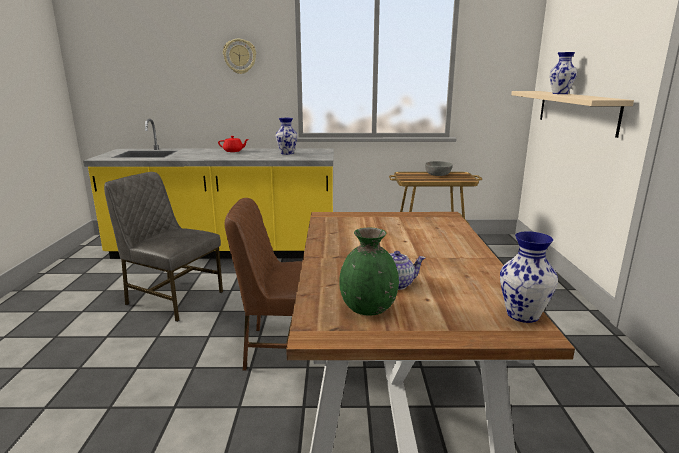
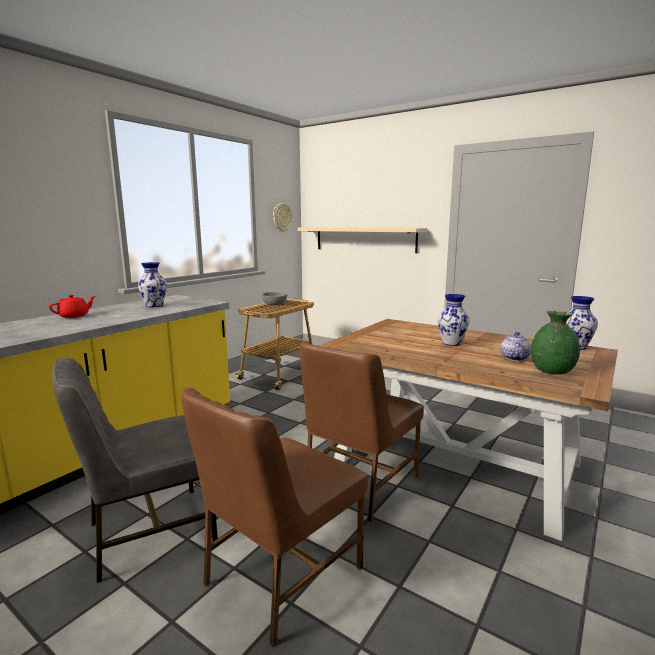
camera: 55 degrees left, 5 degrees down
wall clock [223,39,256,74] -> wall clock moved to [273,203,292,232]
vase [550,52,577,94] -> vase moved to [437,294,470,346]
none -> brown chair [181,388,368,647]

